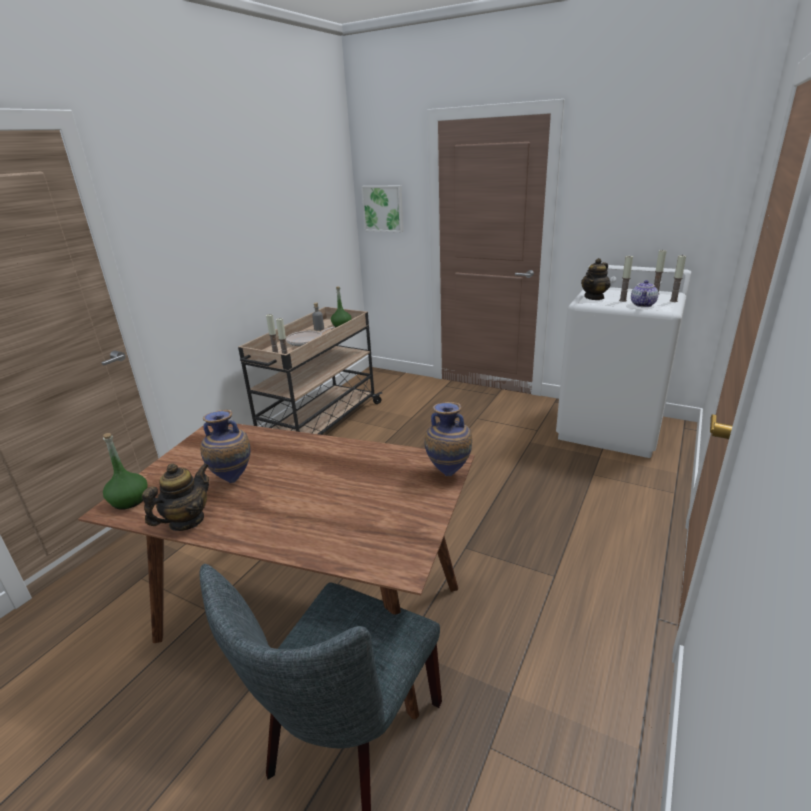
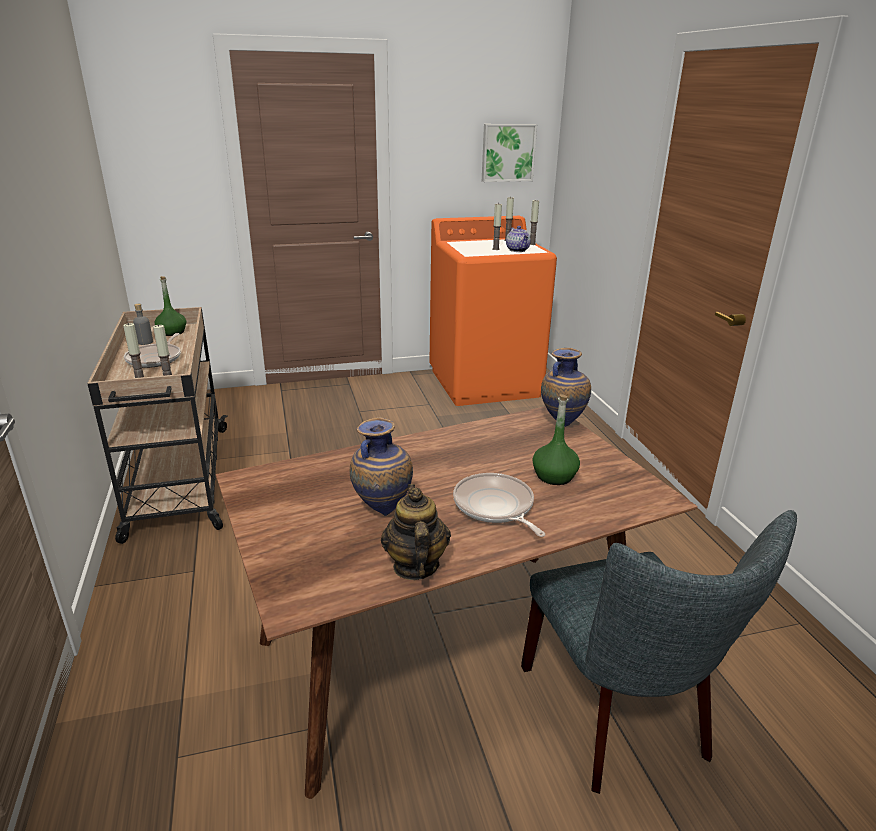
camera: 45 degrees left, 0 degrees up
green bottle [103,433,148,510] -> green bottle moved to [532,394,580,485]
picture [361,186,404,232] -> picture moved to [482,124,537,182]
white washing machine [556,264,692,458] -> orange washing machine [429,216,557,406]
teapot [581,258,611,300] -> none
none -> frying pan [453,473,545,537]

